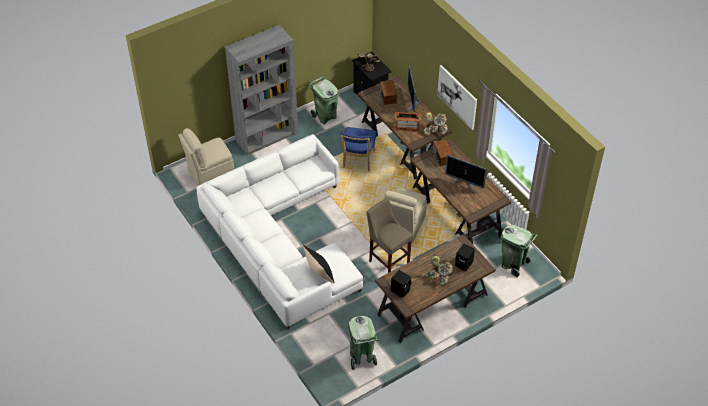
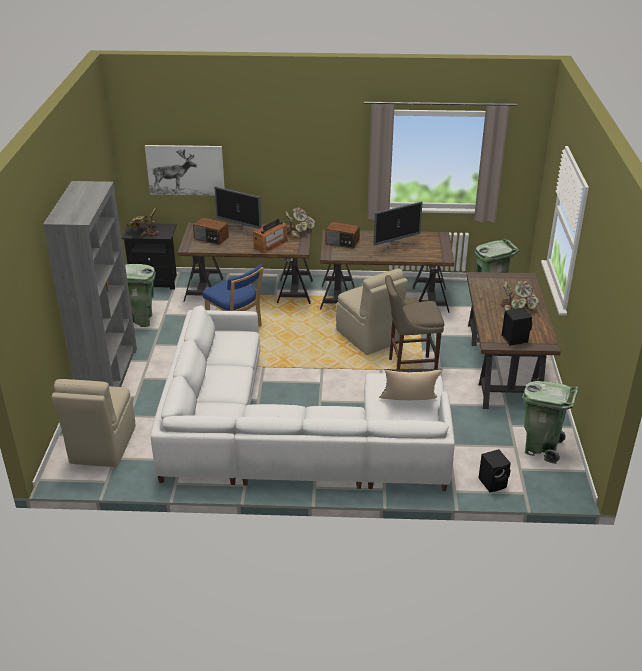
camera: 55 degrees left, 15 degrees down
picture [437,65,477,130] -> picture moved to [145,145,225,195]
black speaker [455,243,475,271] -> black speaker moved to [479,449,511,492]

